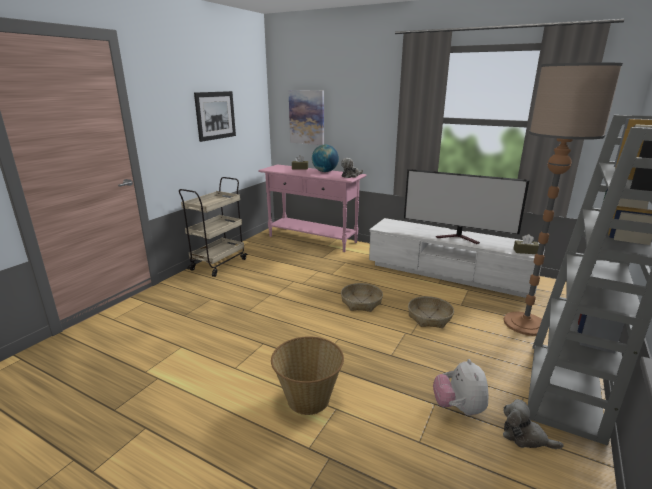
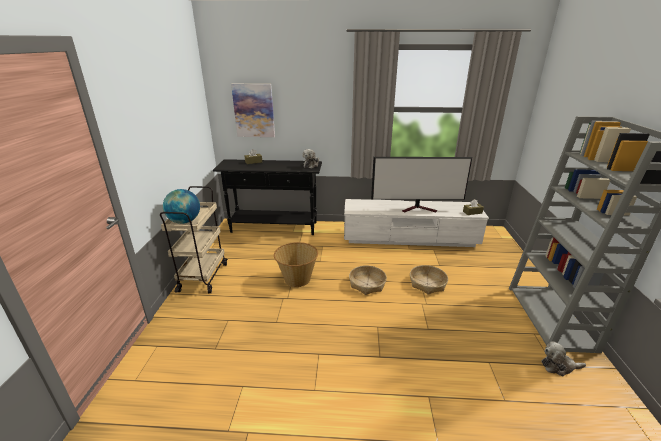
camera: 25 degrees left, 5 degrees up
picture [194,91,236,142] -> none
pink console table [258,164,367,252] -> black console table [213,159,322,235]
basket [271,336,344,415] -> basket moved to [274,242,318,287]
globe [312,145,339,172] -> globe moved to [163,189,200,224]
plush toy [433,359,489,416] -> none
floor lamp [504,63,623,336] -> none

